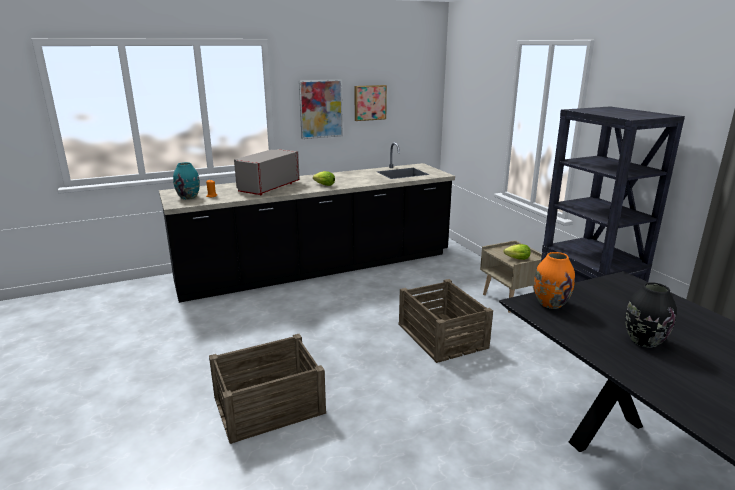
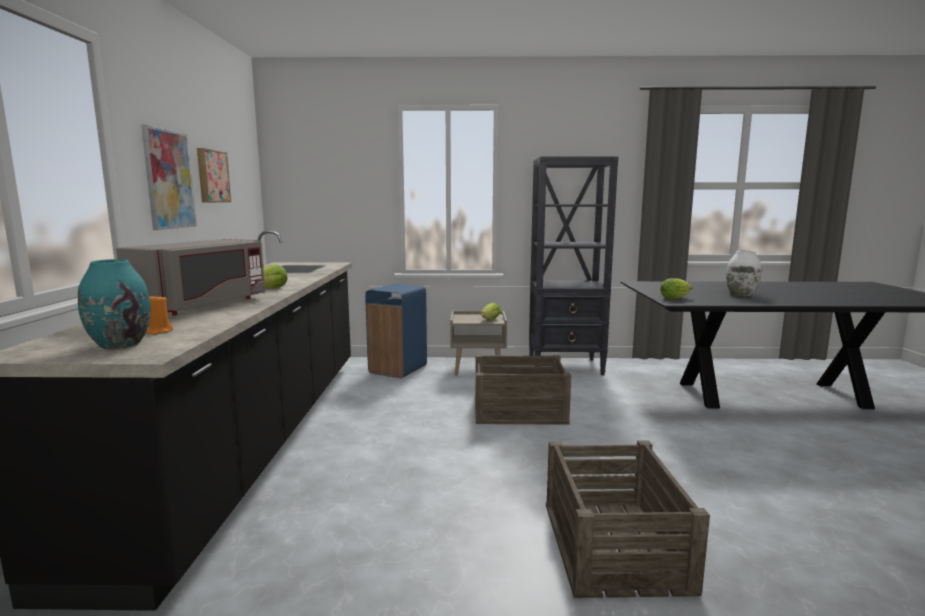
camera: 65 degrees left, 10 degrees down
grey microwave [234,149,300,195] -> grey microwave turned 120 degrees counterclockwise [116,239,265,315]
orange vase [534,252,575,309] -> lettuce [660,278,692,299]
black vase [625,282,677,348] -> white vase [726,250,762,296]
none -> blue trash can [365,284,427,378]

